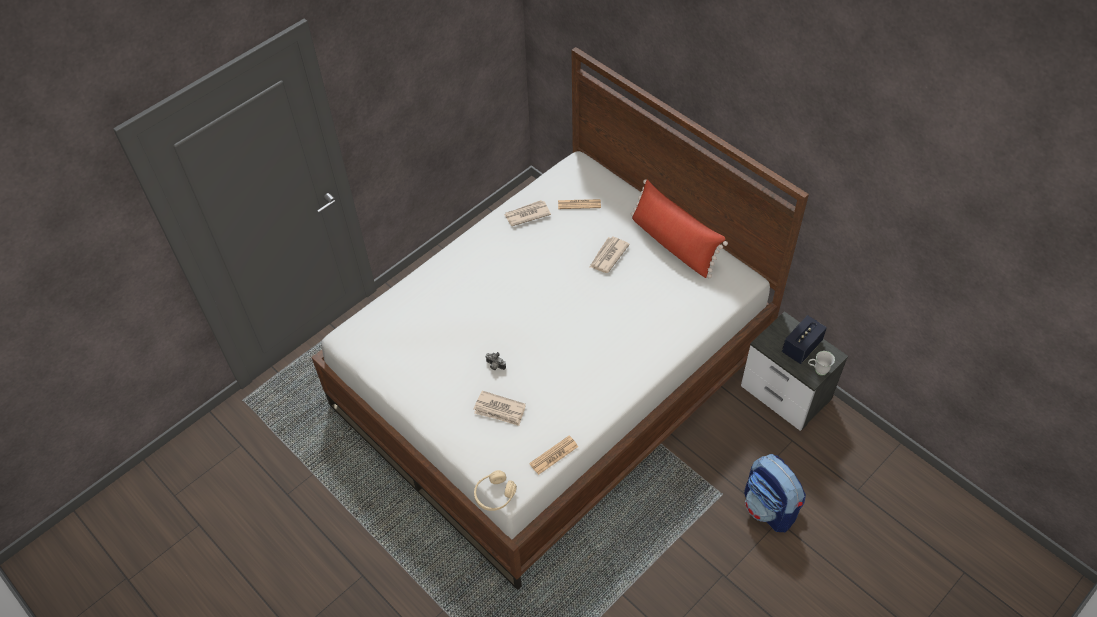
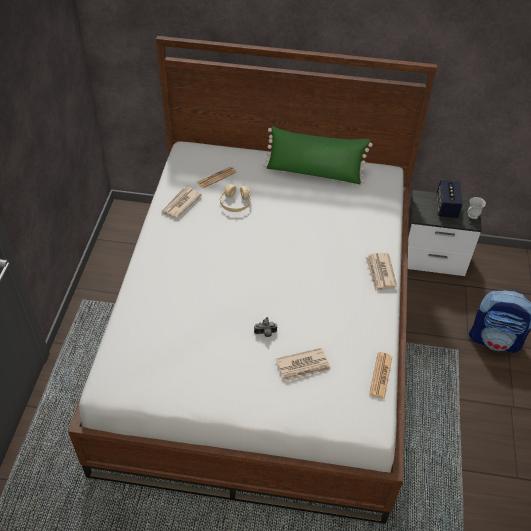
camera: 40 degrees left, 5 degrees down
beige headphones [474,470,517,511] -> beige headphones moved to [220,184,251,212]
newspaper [590,236,630,273] -> newspaper moved to [365,253,397,291]
red pillow [631,179,728,278] -> green pillow [263,126,373,184]

